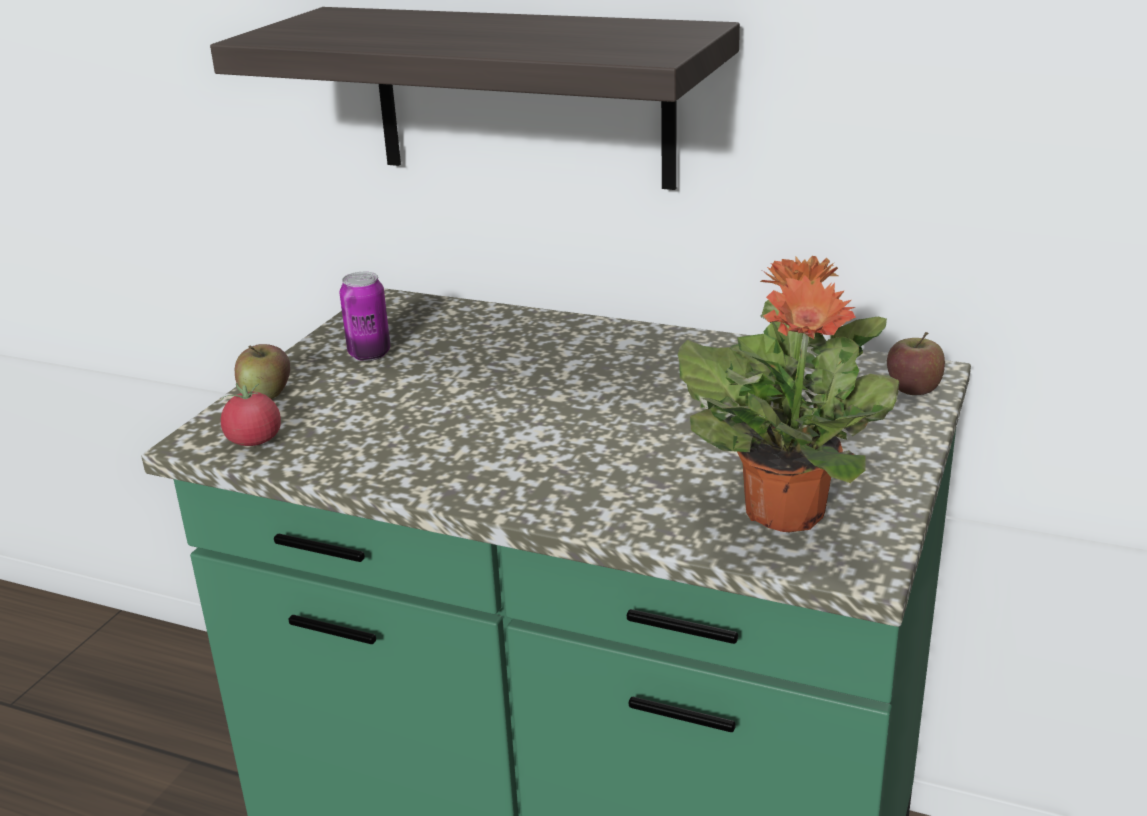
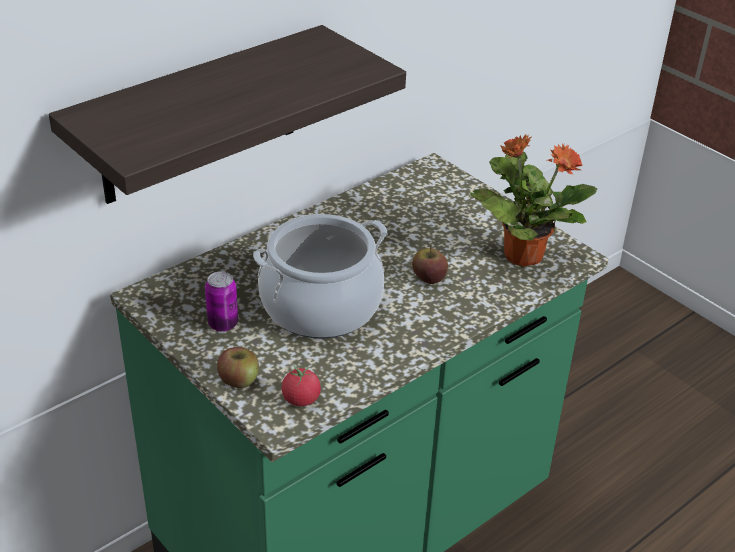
camera: 65 degrees left, 10 degrees up
apple [887,332,945,395] -> apple moved to [412,246,448,284]
none -> cooking pot [253,214,388,338]

